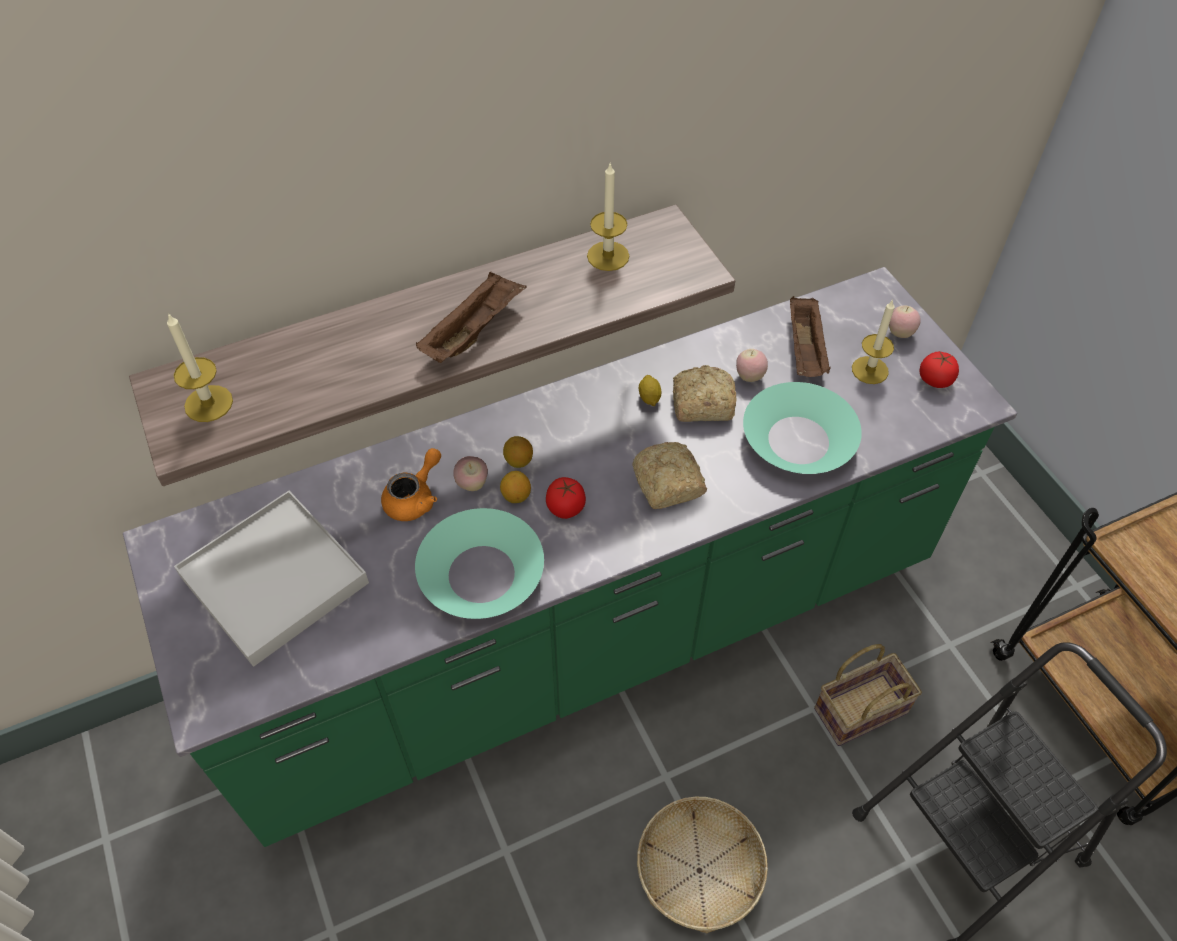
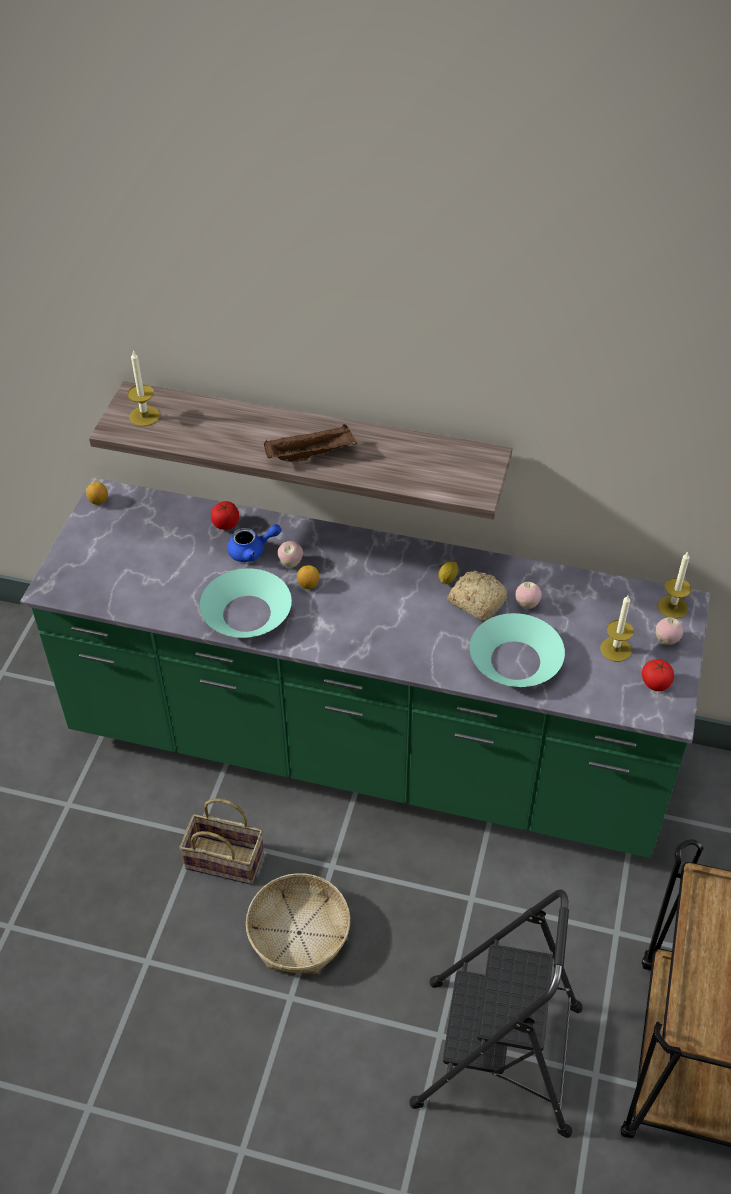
camera: 40 degrees right, 5 degrees down
white tray [174,491,369,667] -> none
orange teapot [381,448,441,521] -> blue teapot [227,524,281,562]
lemon [503,436,533,468] -> lemon moved to [86,482,108,505]
tomato [546,477,586,519] -> tomato moved to [211,501,239,530]
candle [587,164,629,271] -> candle moved to [658,552,691,619]
bread [632,442,707,509] -> none
brown tray [790,296,831,377] -> none
basket [814,644,922,746] -> basket moved to [179,798,264,885]

